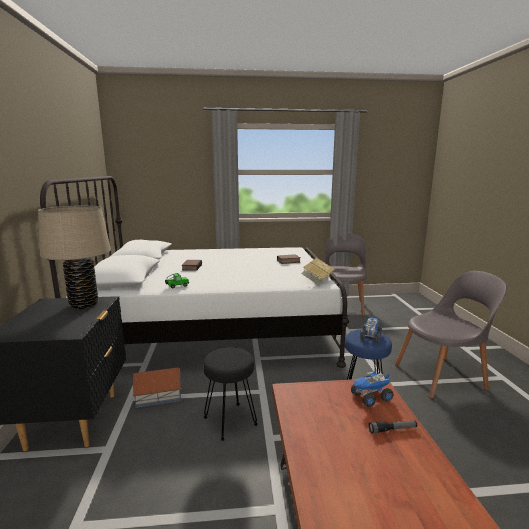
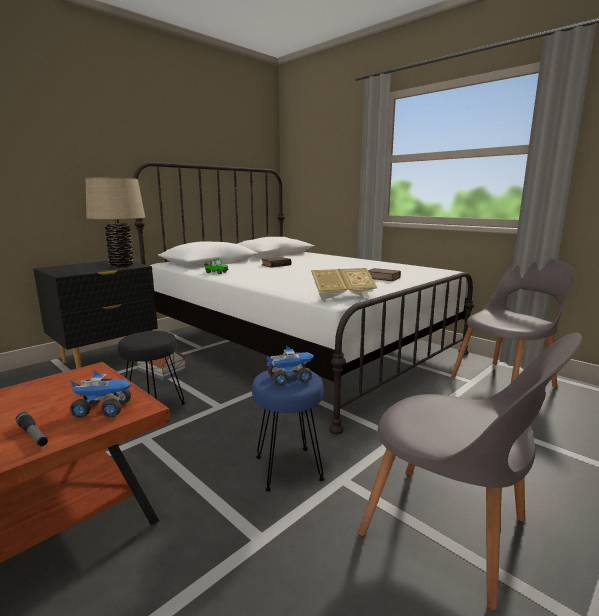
camera: 50 degrees right, 0 degrees up
toy truck [351,370,394,407] -> toy truck turned 150 degrees clockwise [70,370,131,418]

